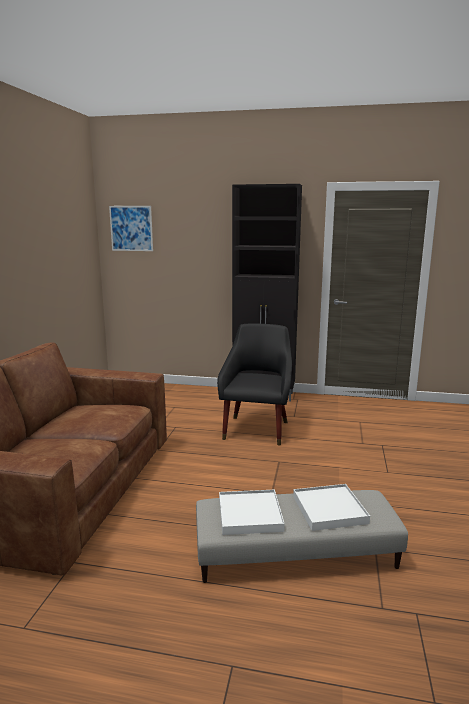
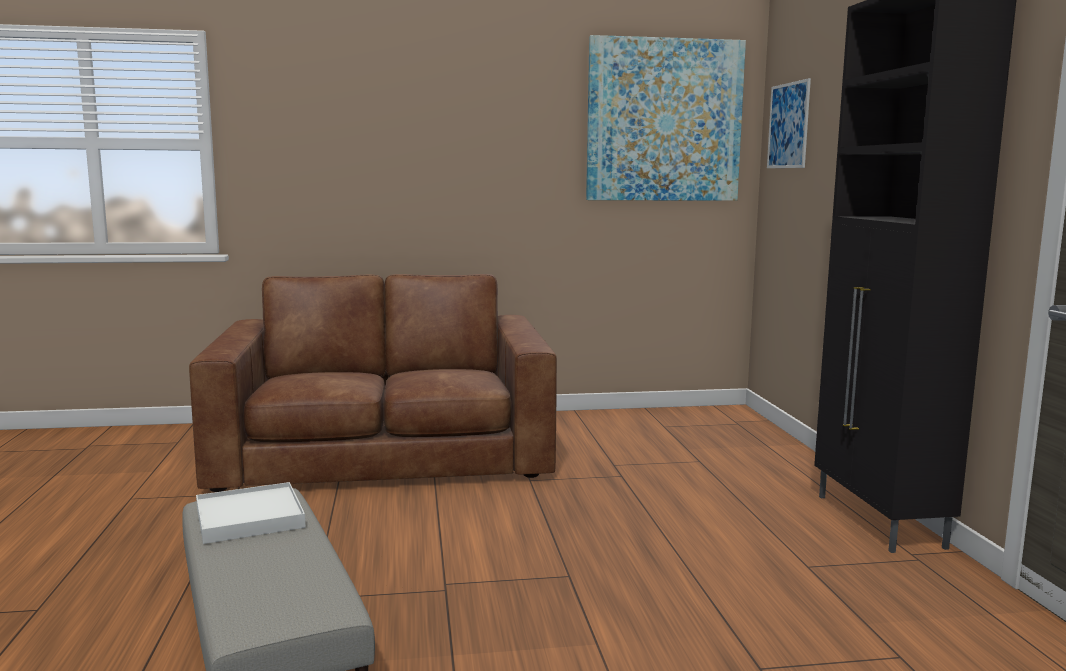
camera: 70 degrees right, 5 degrees down
black armchair [217,323,292,445] -> none
white tray [293,484,370,531] -> none
none -> picture [586,35,746,201]

